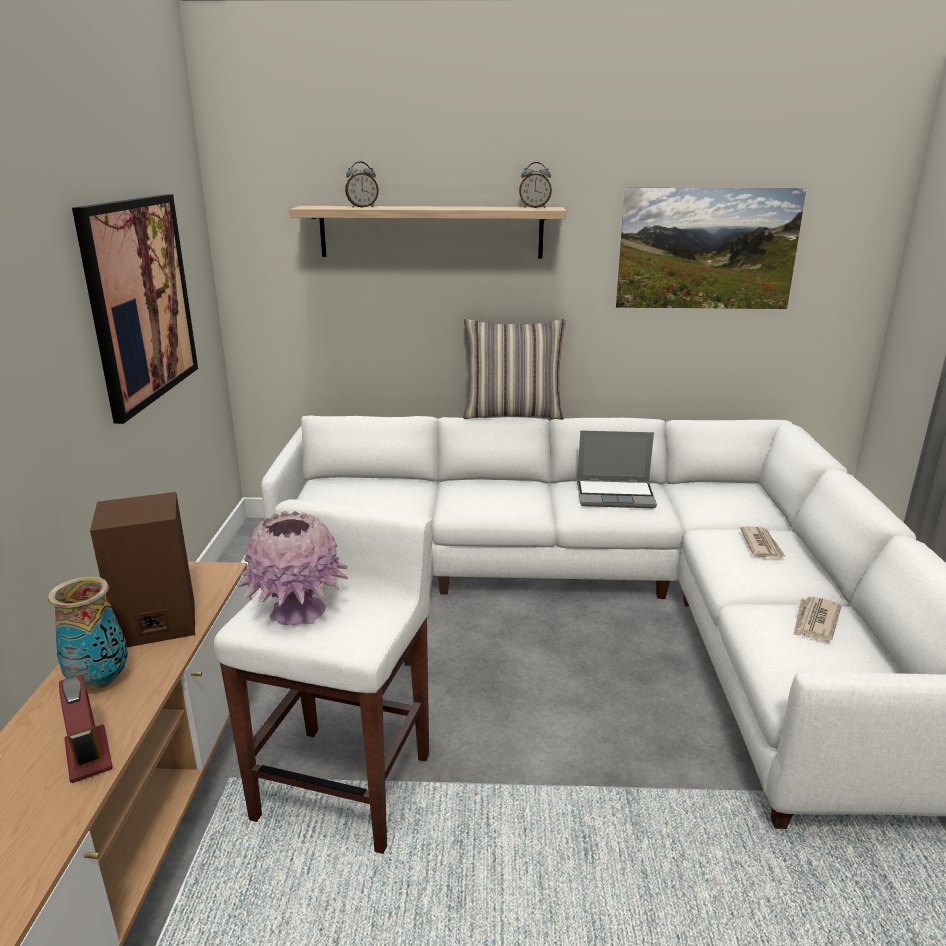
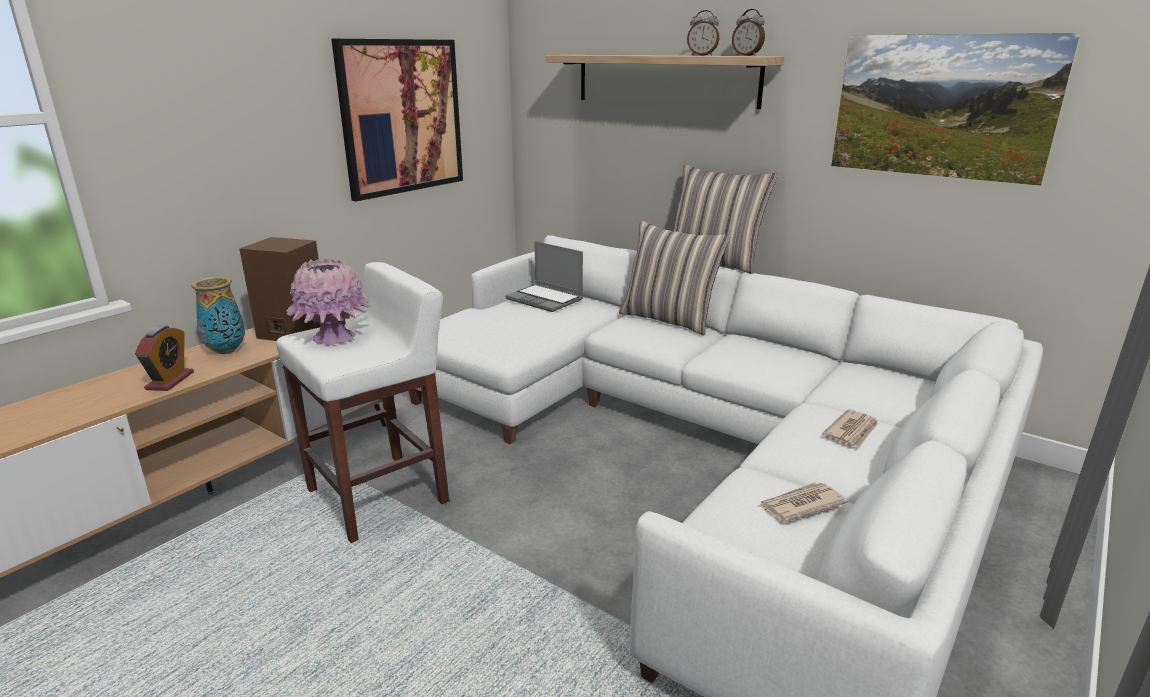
camera: 35 degrees right, 0 degrees up
alarm clock [345,162,379,208] -> alarm clock moved to [687,10,719,56]
laptop [577,430,657,508] -> laptop moved to [505,241,583,312]
none -> pillow [619,221,731,335]

